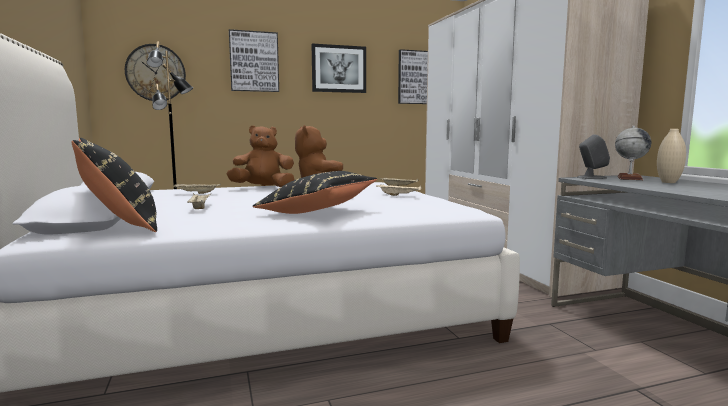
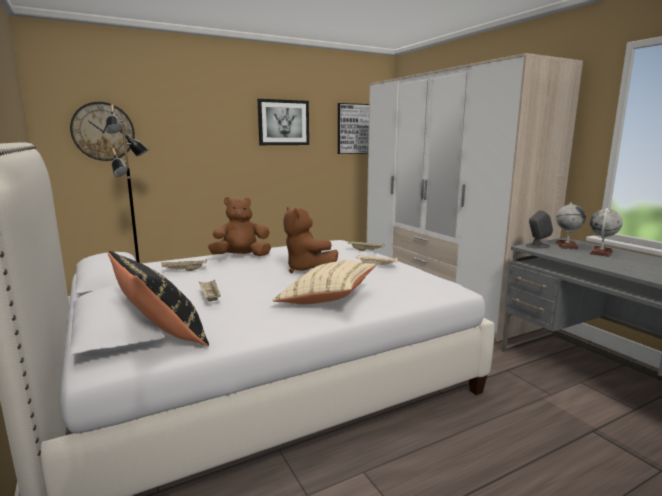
camera: 10 degrees left, 5 degrees up
picture [229,29,279,92] -> none
black pillow [253,171,377,214] -> beige pillow [272,260,376,304]
beige vase [657,129,686,183] -> globe [589,208,623,257]

